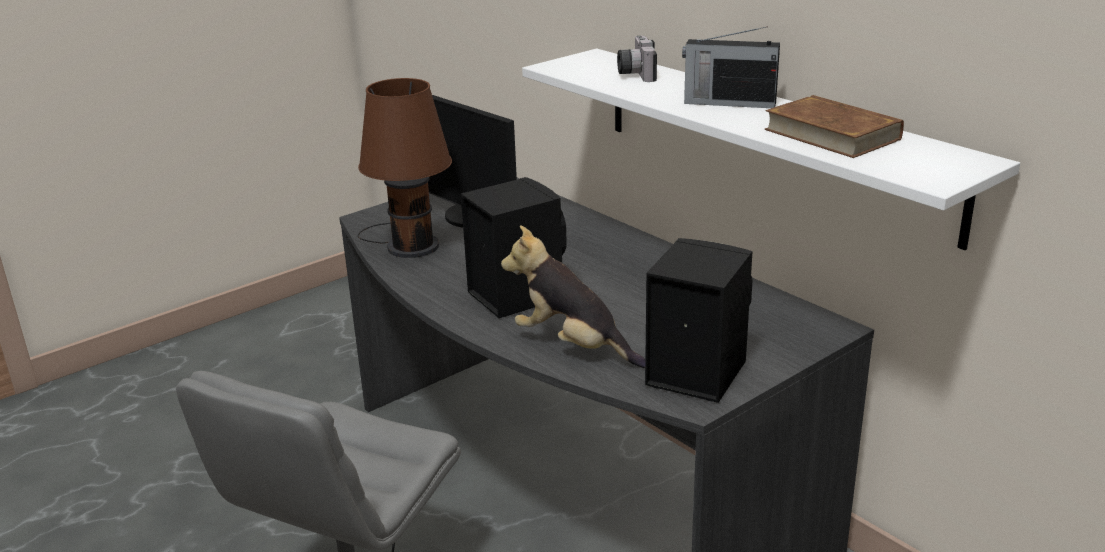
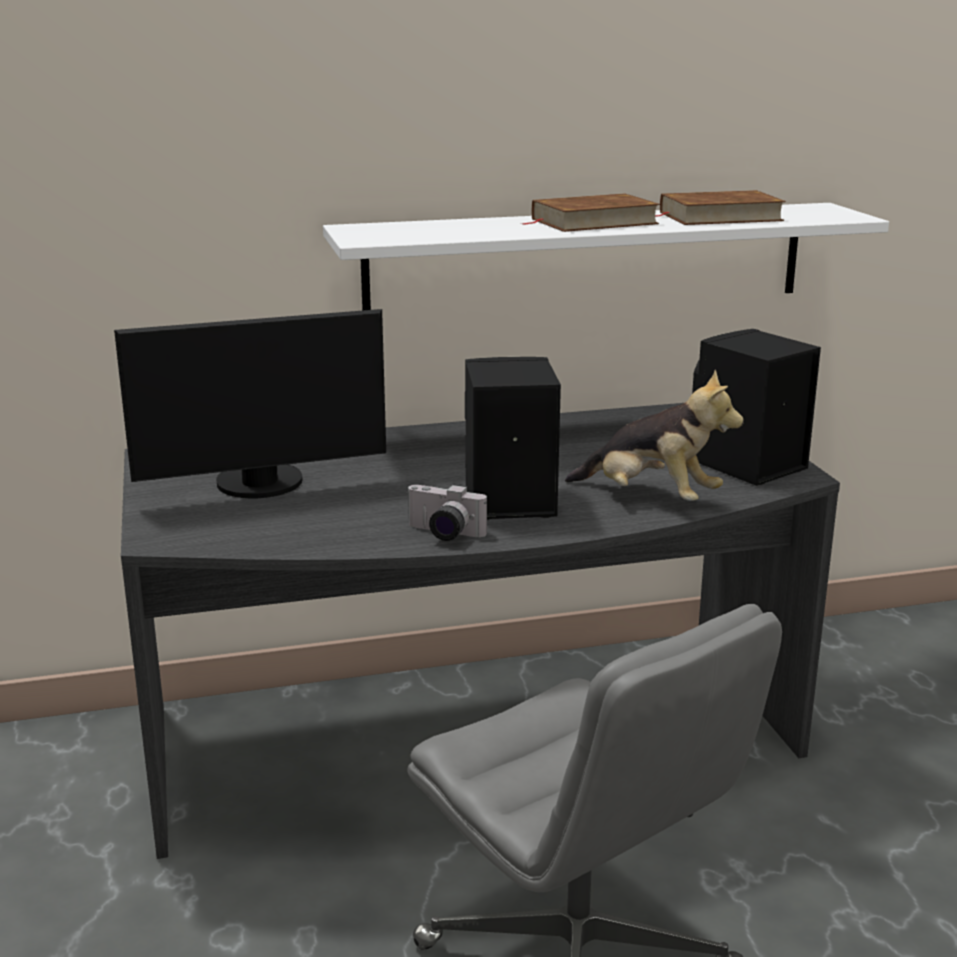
camera: 65 degrees left, 5 degrees down
brown table lamp [358,78,452,258] -> none
plush toy [501,225,645,368] -> plush toy turned 120 degrees counterclockwise [565,370,744,501]
camera [617,36,657,82] -> camera moved to [406,484,487,541]
radio [682,26,780,108] -> brown book [521,193,660,232]

